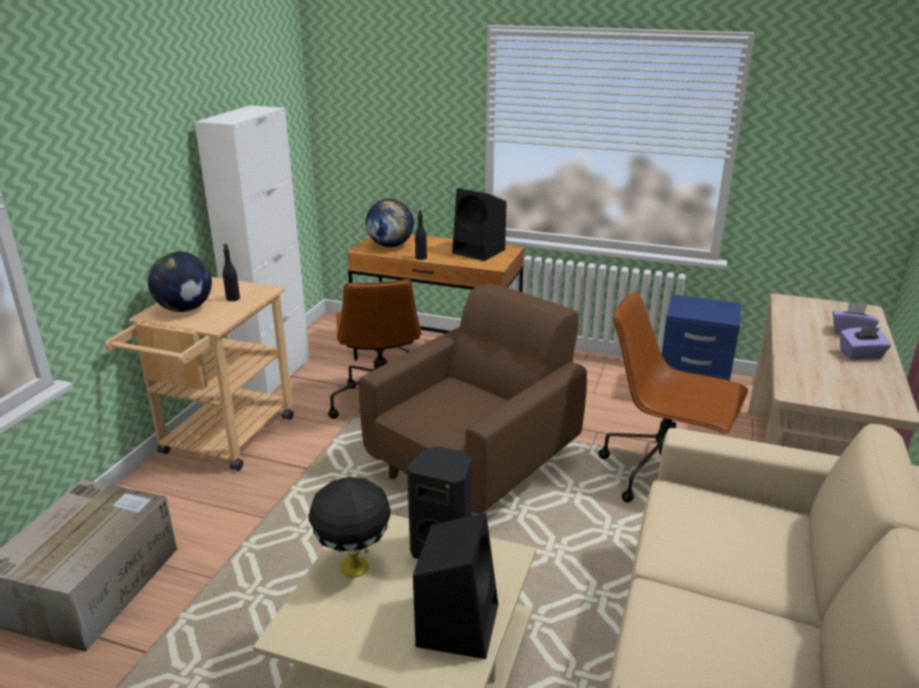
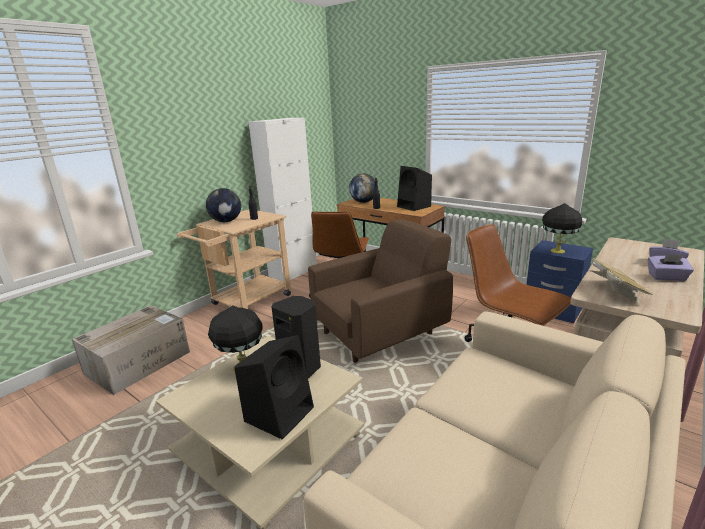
camera: 20 degrees right, 5 degrees down
none -> black table lamp [542,203,582,254]
none -> book [589,258,653,303]

